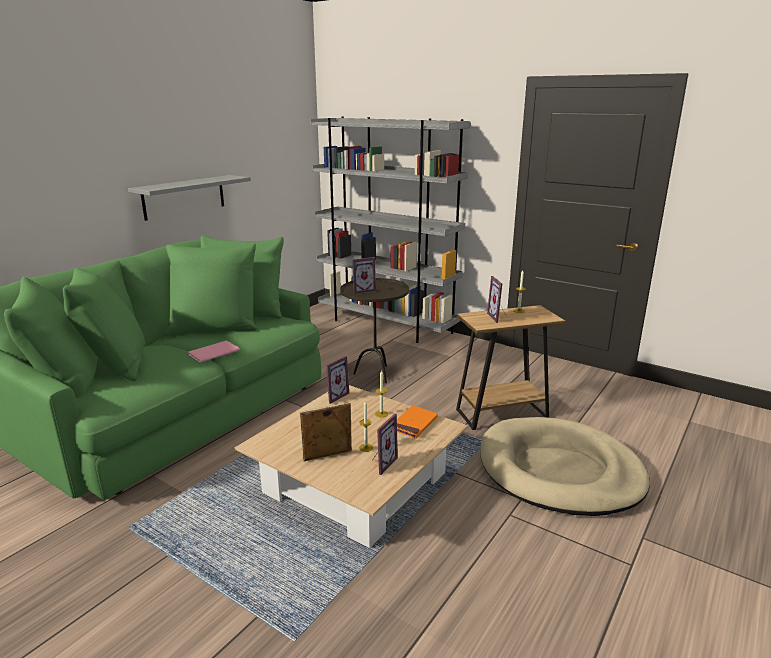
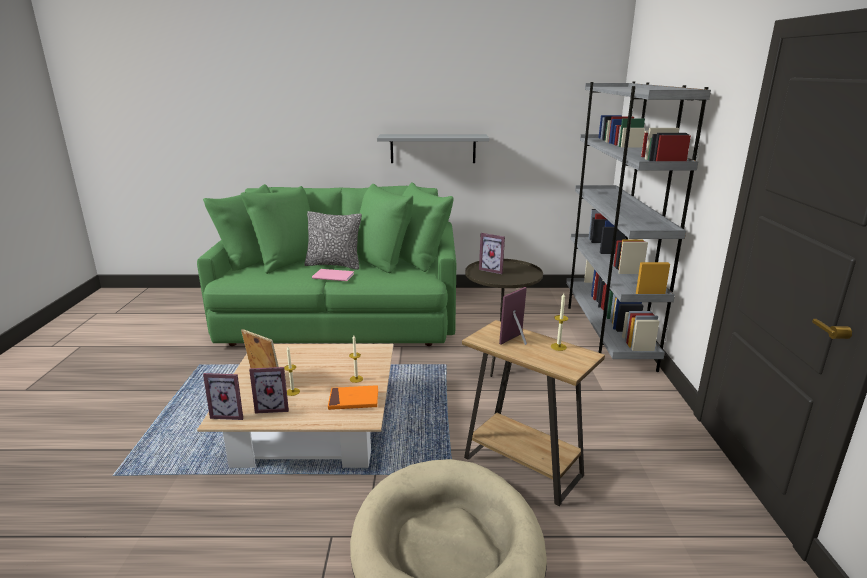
camera: 55 degrees right, 0 degrees up
picture frame [326,356,349,404] -> picture frame moved to [203,373,243,420]
none -> pillow [304,211,362,270]

